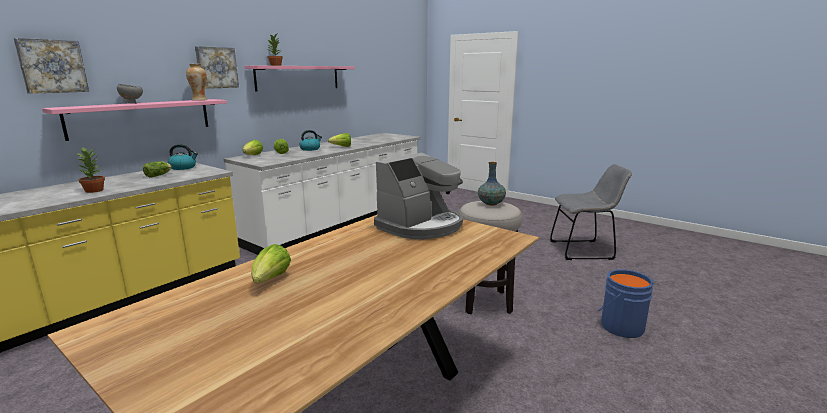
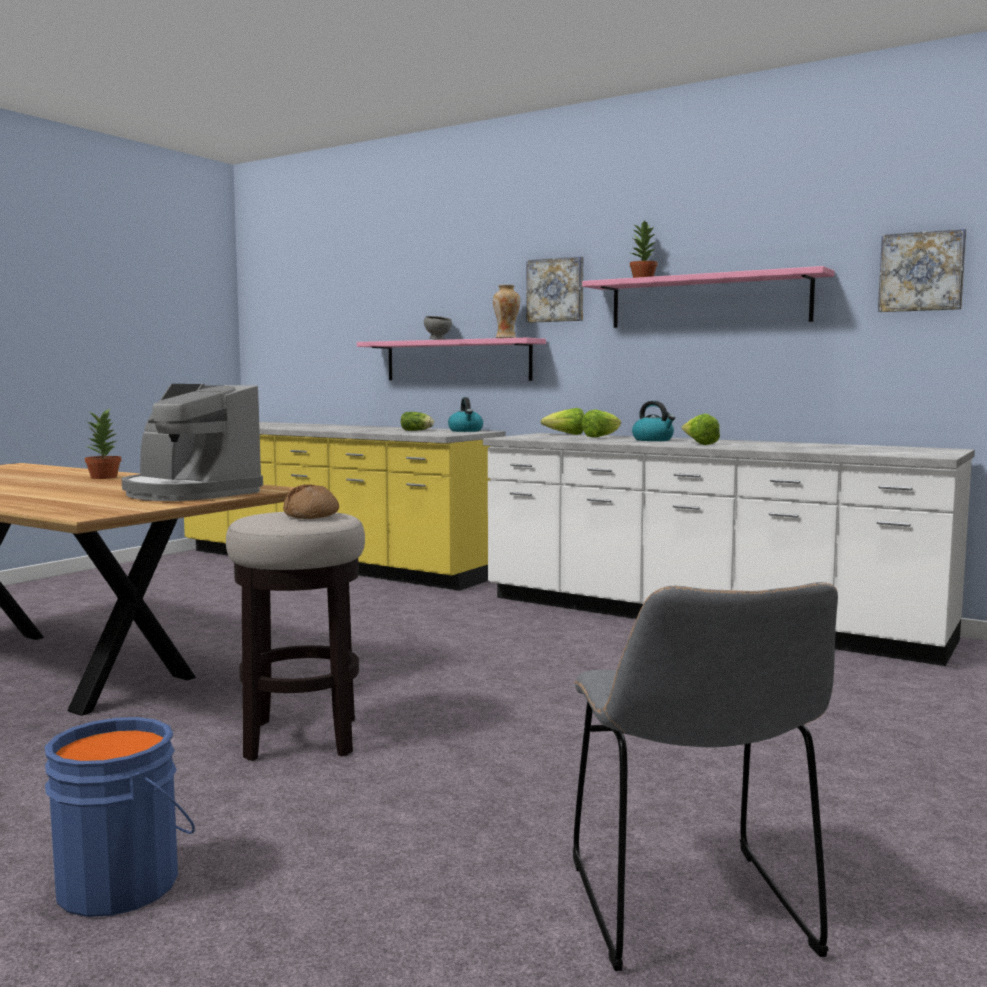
camera: 85 degrees right, 10 degrees down
picture [14,38,89,94] -> picture moved to [878,228,966,312]
potted plant [76,148,105,193] -> potted plant moved to [84,409,121,479]
lettuce [251,244,291,283] -> none
vase [478,162,506,205] -> bread [283,484,339,519]

